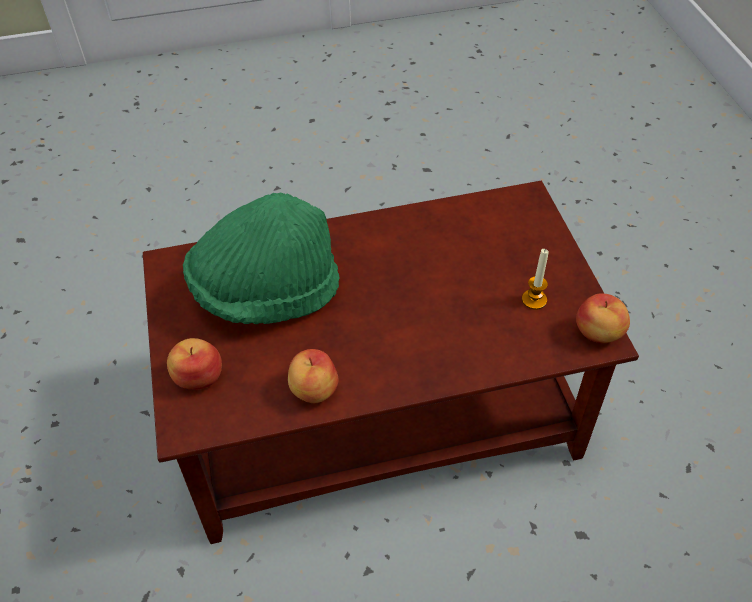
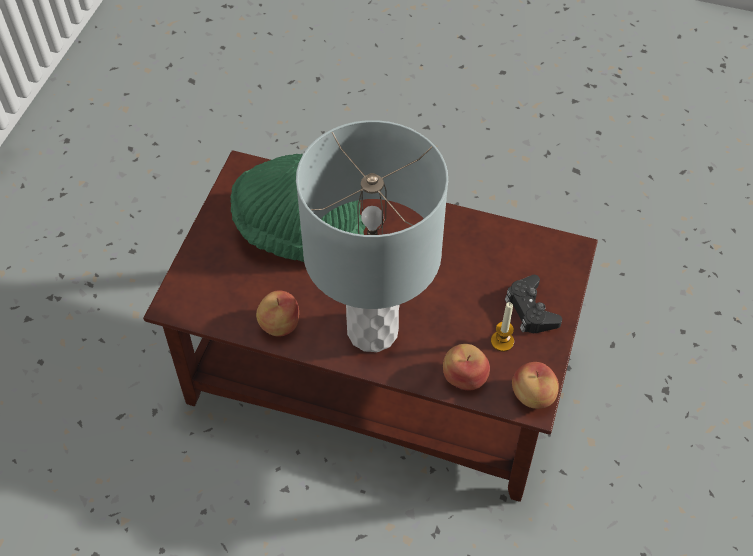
camera: 30 degrees right, 5 degrees up
apple [167,338,222,390] -> apple moved to [443,344,490,390]
none -> grey table lamp [296,120,448,352]
none -> black game controller [505,275,562,333]

